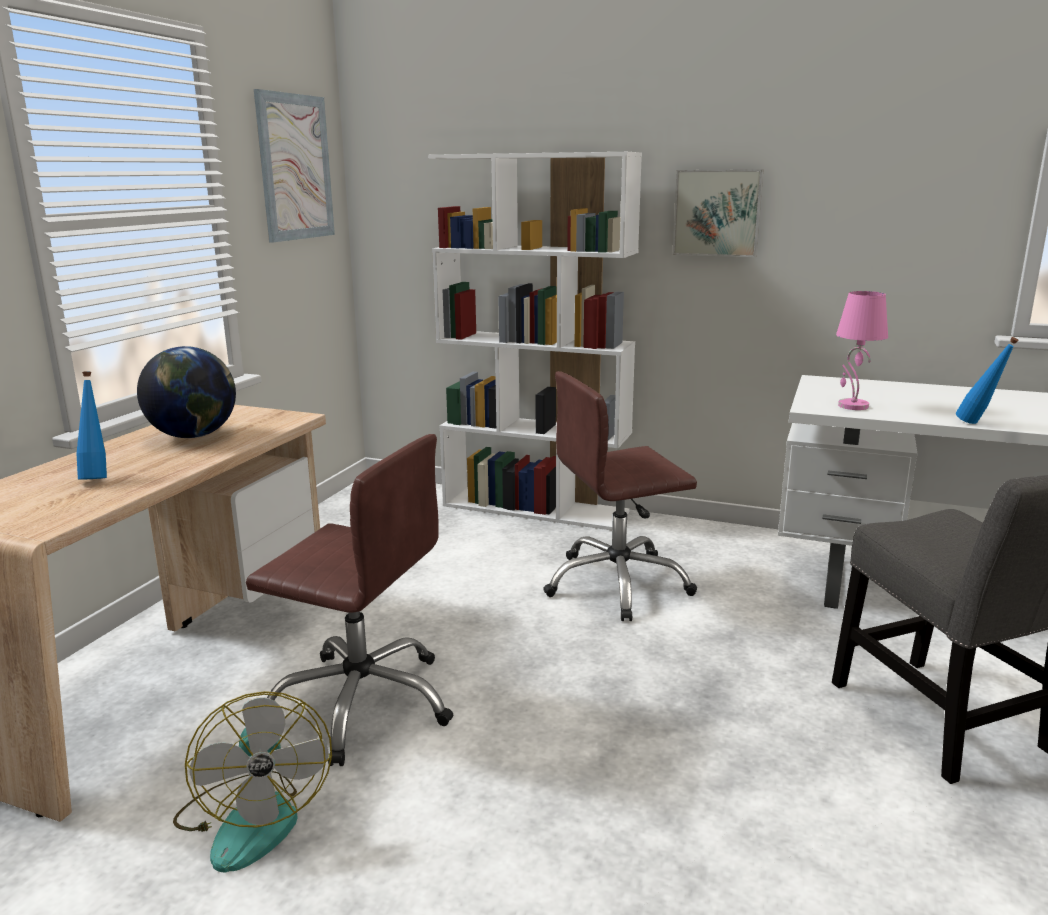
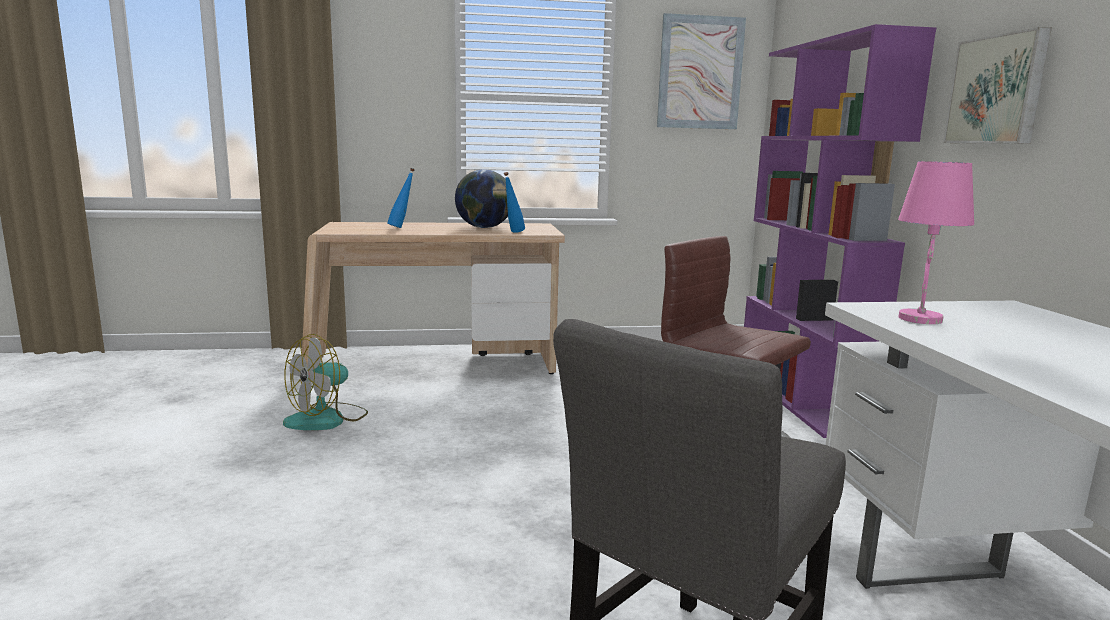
camera: 60 degrees right, 5 degrees down
brown office chair [246,434,453,766] -> none
white bookcase [428,152,642,530] -> purple bookcase [744,24,936,438]
blue bottle [956,337,1018,424] -> blue bottle moved to [504,172,525,233]

